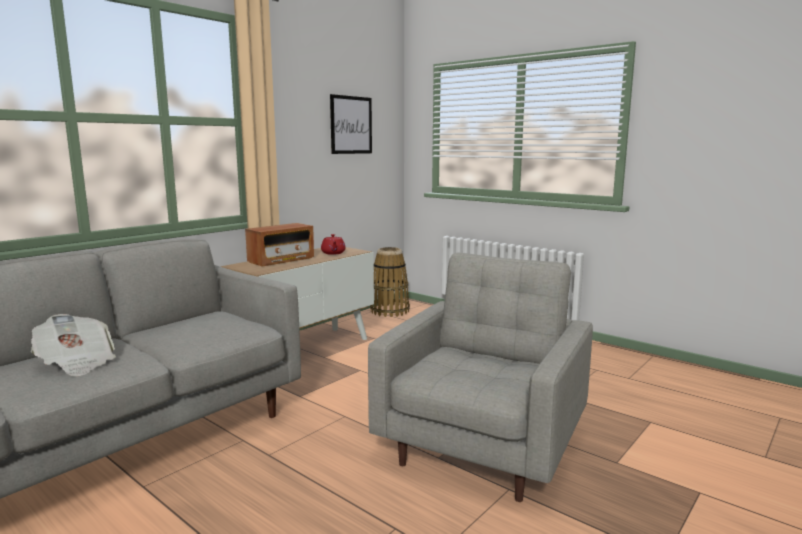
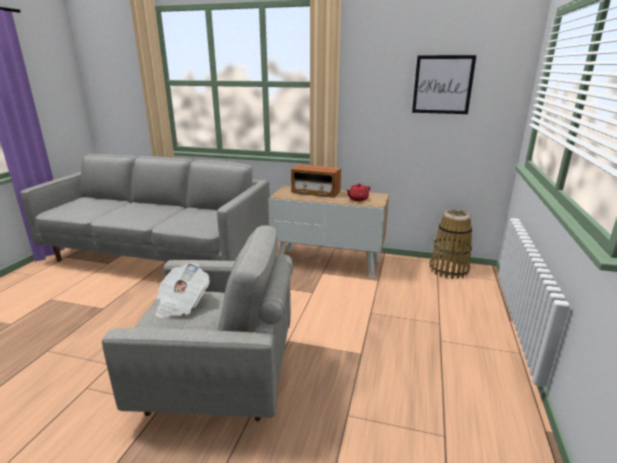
camera: 65 degrees right, 10 degrees up
newspaper [31,314,116,376] -> newspaper moved to [155,263,210,318]

